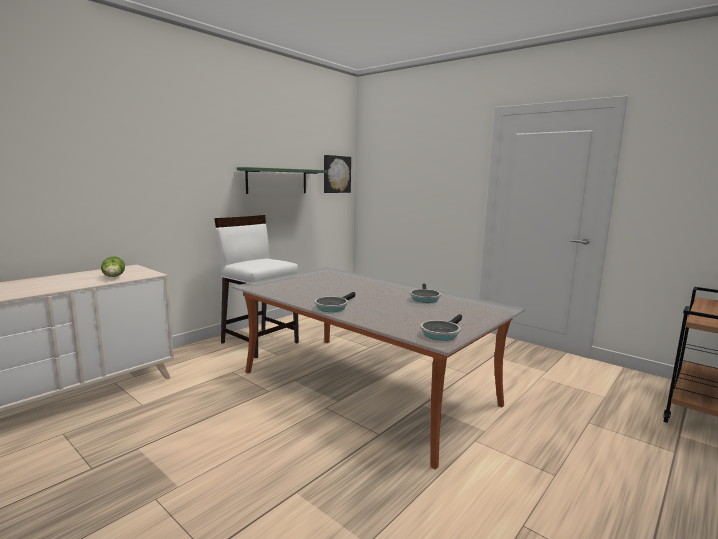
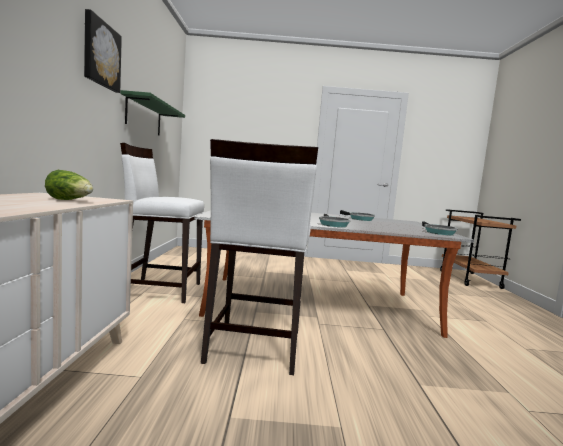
camera: 40 degrees left, 5 degrees down
picture [324,155,351,193] -> picture moved to [84,9,122,93]
none -> white stool [201,139,318,375]

